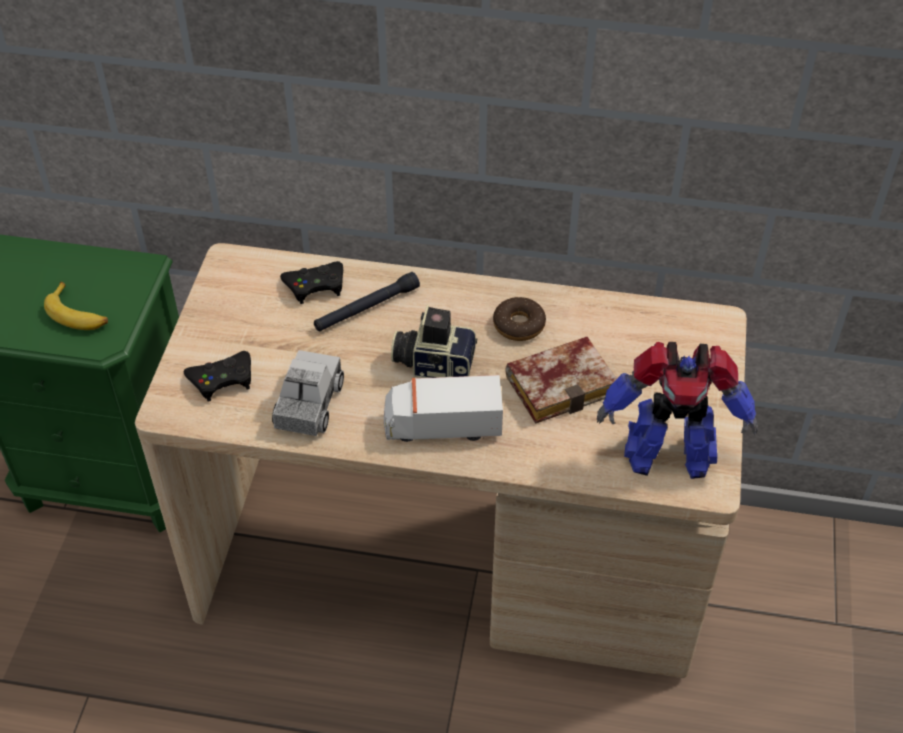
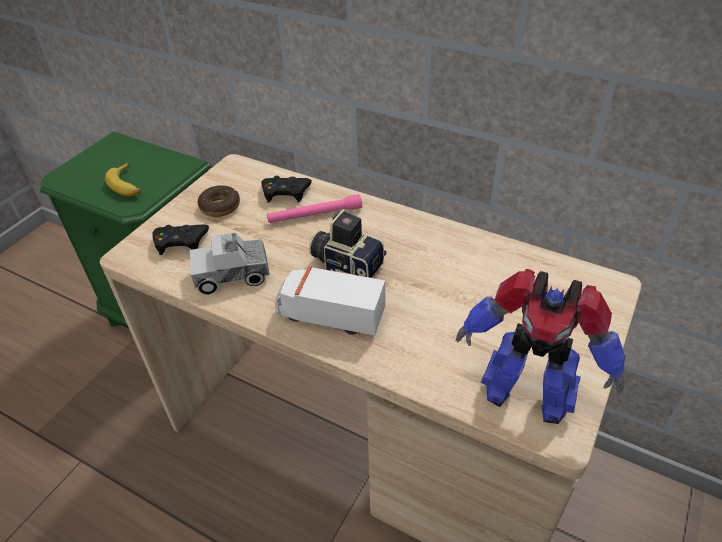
camera: 20 degrees right, 5 degrees down
toy truck [272,350,344,436] -> toy truck turned 135 degrees counterclockwise [190,232,270,295]
black flashlight [314,272,420,331] -> pink flashlight [267,194,362,223]
donut [493,297,546,341] -> donut moved to [198,185,240,217]
book [505,337,617,424] -> none

